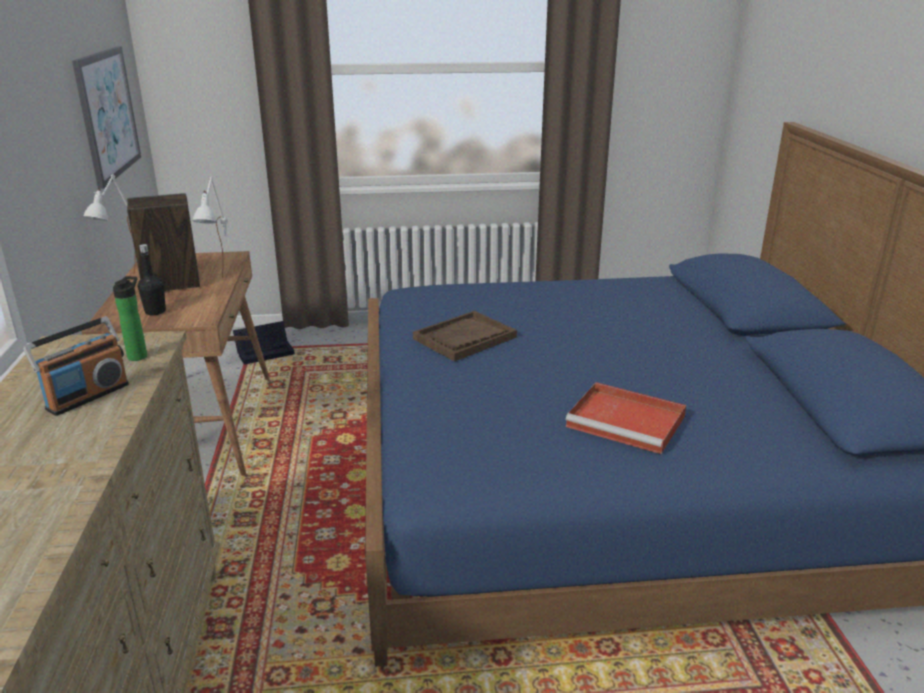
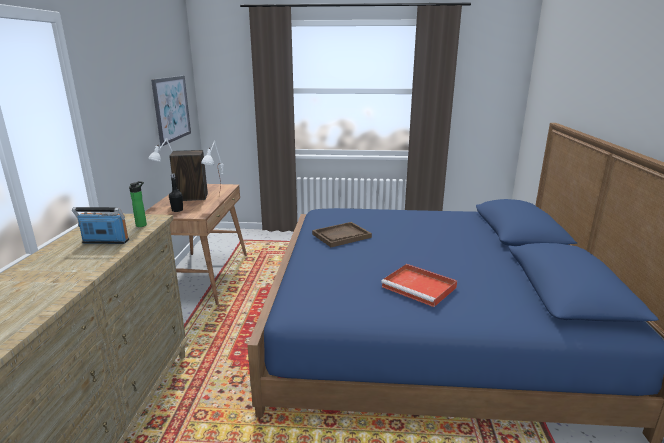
camera: 10 degrees right, 5 degrees down
radio [23,316,129,416] -> radio turned 135 degrees counterclockwise [72,207,129,244]
black storage box [233,321,295,365] -> none

